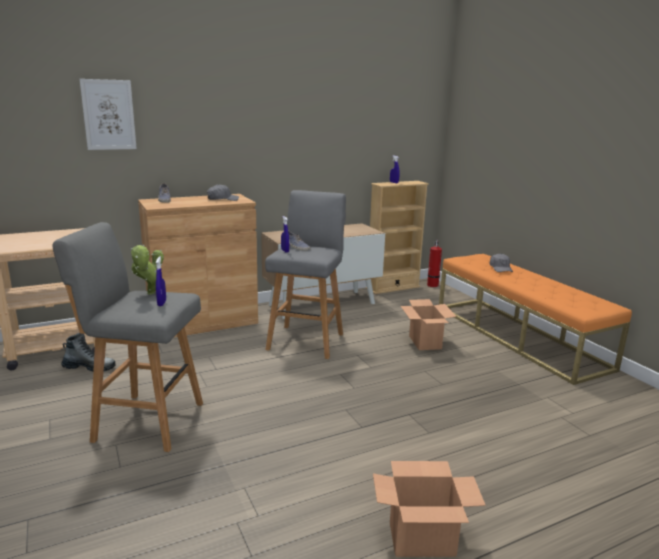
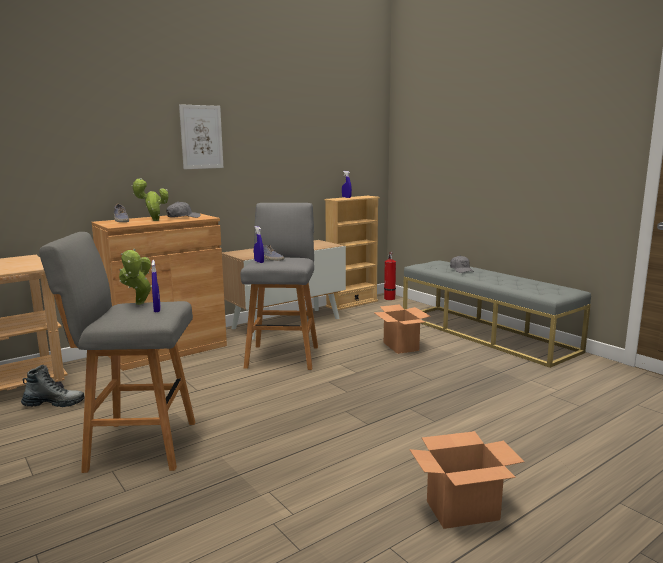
camera: 10 degrees left, 5 degrees down
picture [79,79,137,150] -> picture moved to [179,104,223,169]
orange bench [439,254,632,385] -> grey bench [403,260,591,368]
none -> potted plant [132,178,169,221]

